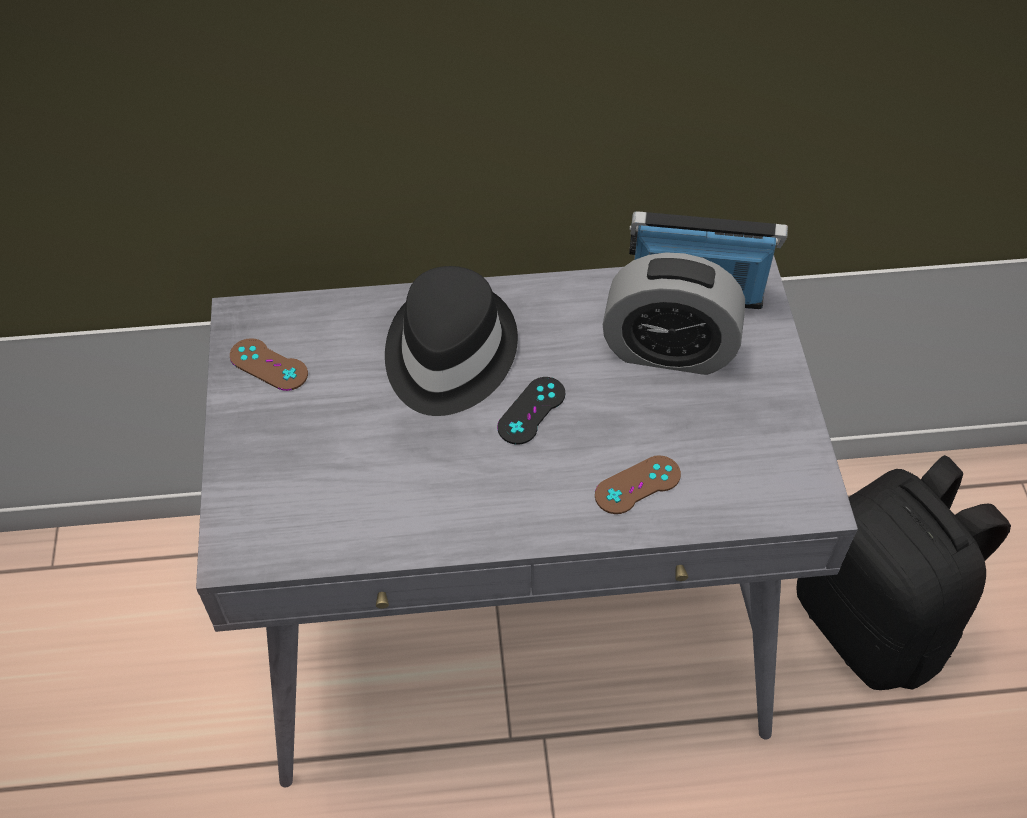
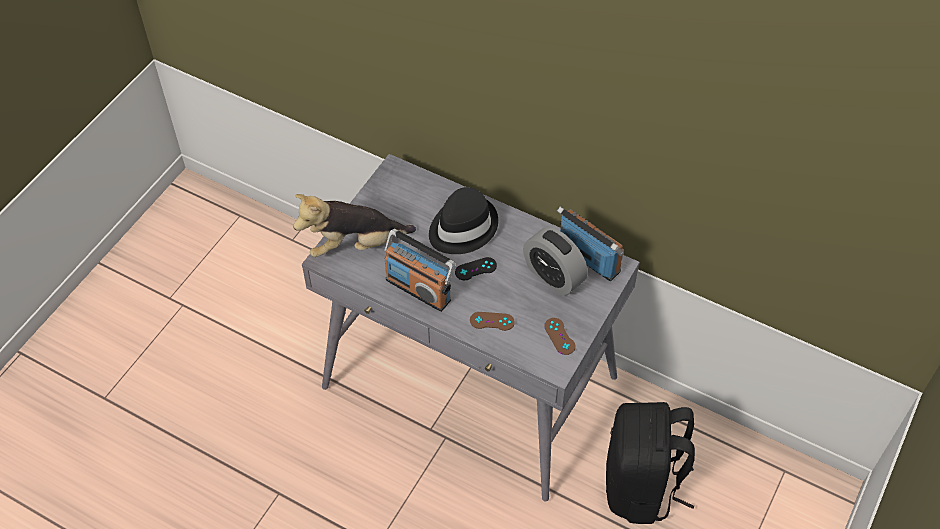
camera: 35 degrees right, 0 degrees up
brown game controller [230,338,308,391] -> brown game controller moved to [544,318,576,355]
none -> plush toy [293,194,416,257]
none -> radio [384,229,455,312]

